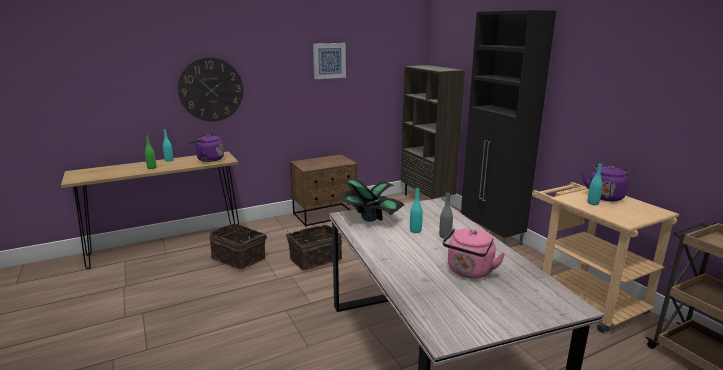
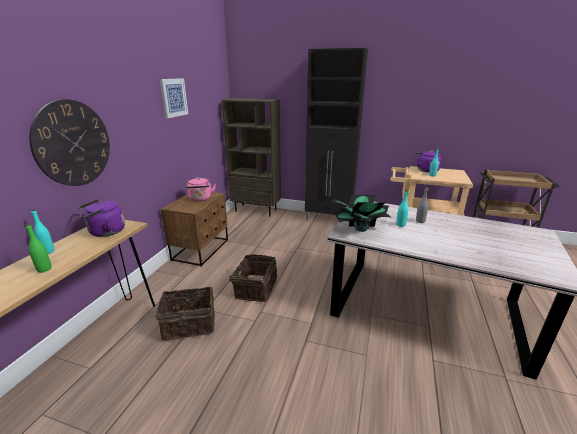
camera: 45 degrees left, 5 degrees up
pink kettle [443,228,505,279] -> pink kettle moved to [186,177,216,202]

